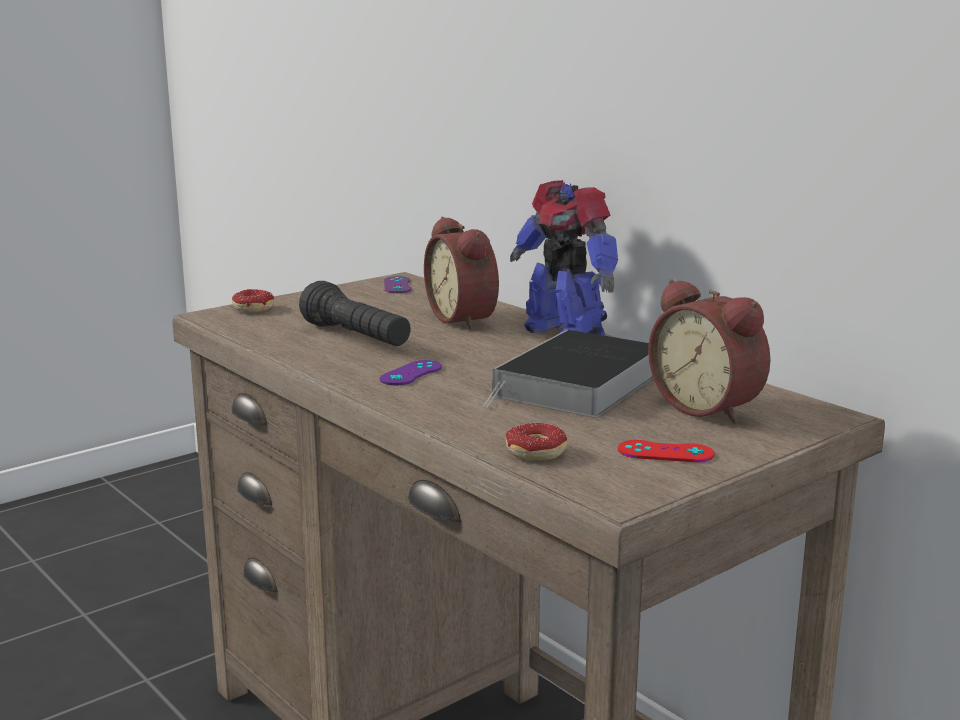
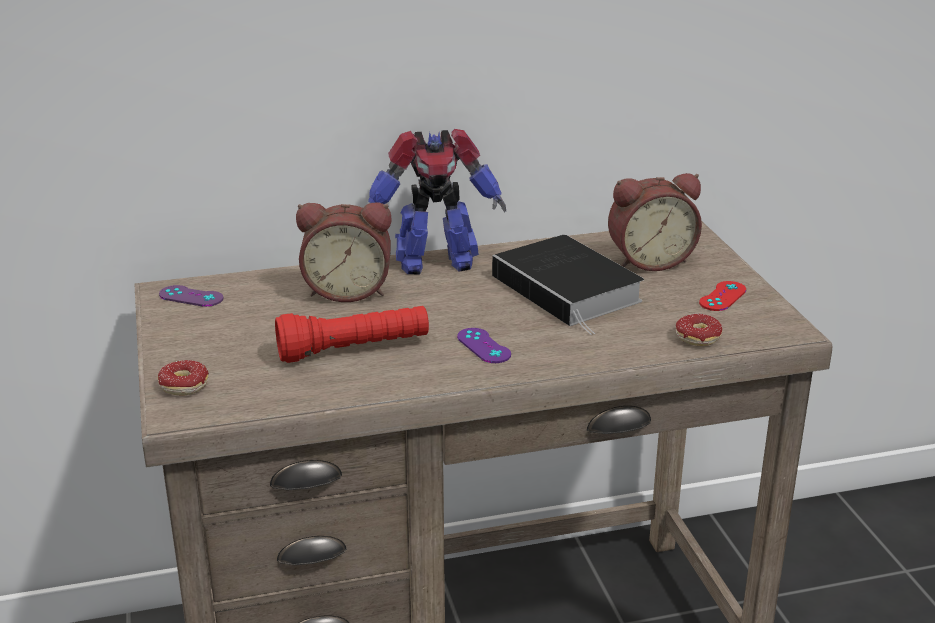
camera: 65 degrees left, 10 degrees up
black flashlight [299,281,411,346] -> red flashlight [275,306,429,363]

